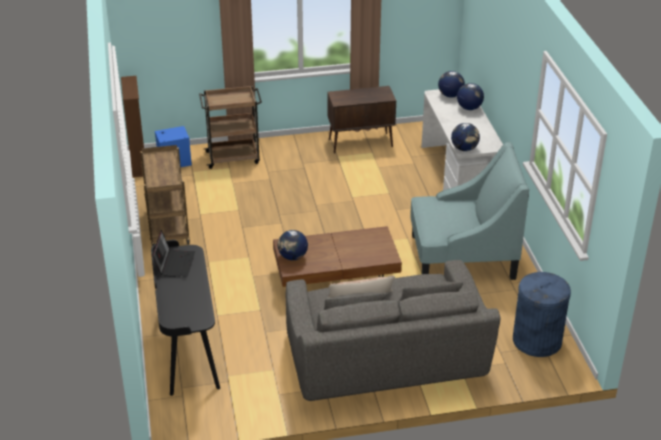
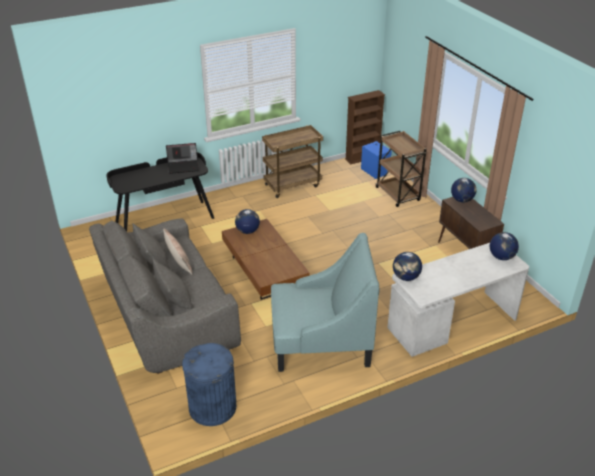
camera: 75 degrees right, 0 degrees up
turquoise armchair [410,142,529,280] -> turquoise armchair turned 75 degrees counterclockwise [271,233,379,372]
globe [457,83,484,110] -> globe moved to [451,178,476,202]

